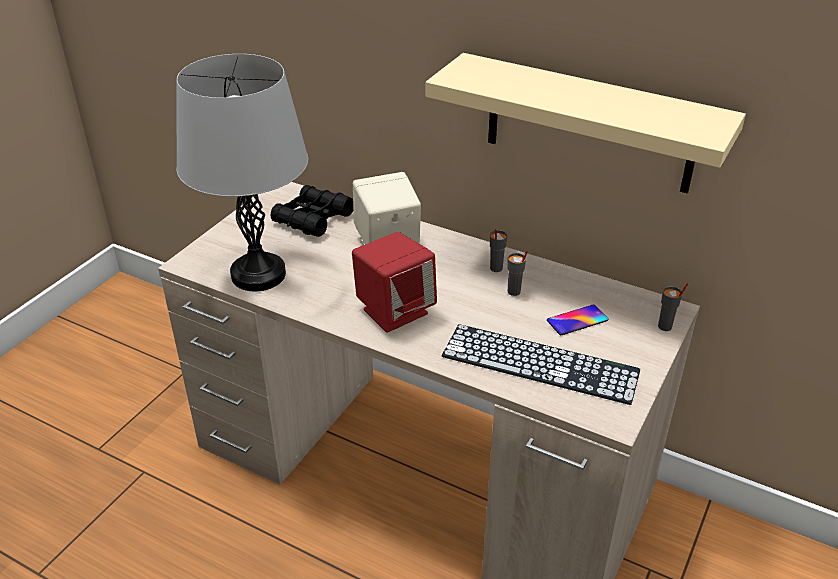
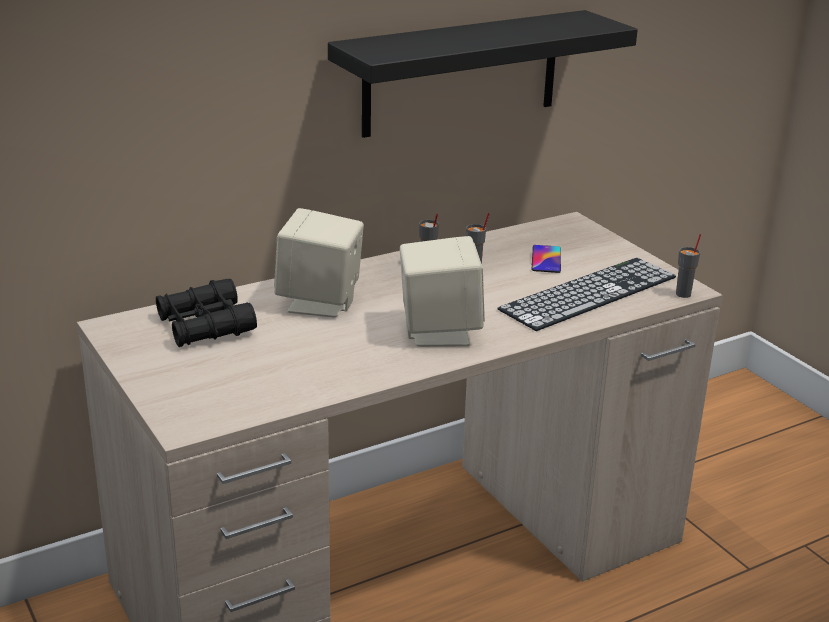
camera: 60 degrees left, 10 degrees down
grey table lamp [176,54,308,291] -> none
red speaker [352,232,437,333] -> beige speaker [400,236,485,347]
beige shelf [425,53,746,194] -> black shelf [328,10,638,138]
grey cup [658,283,688,331] -> grey cup moved to [676,234,701,298]

